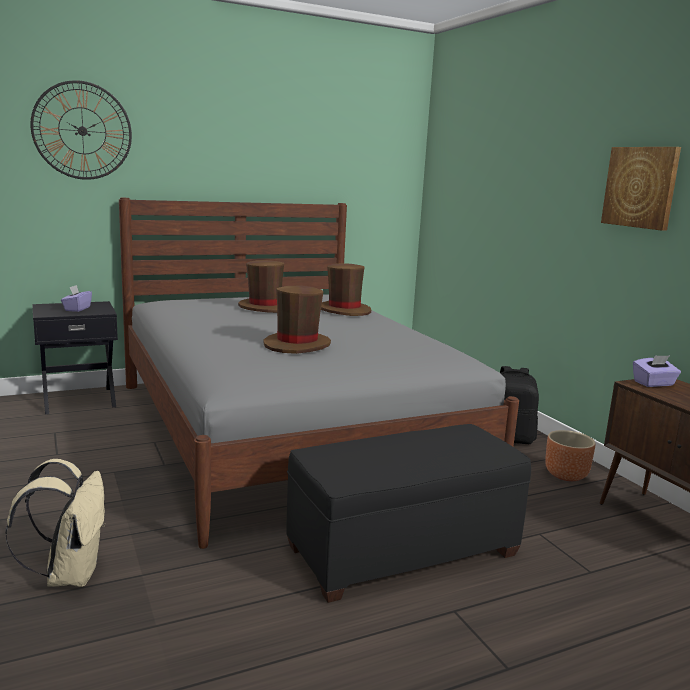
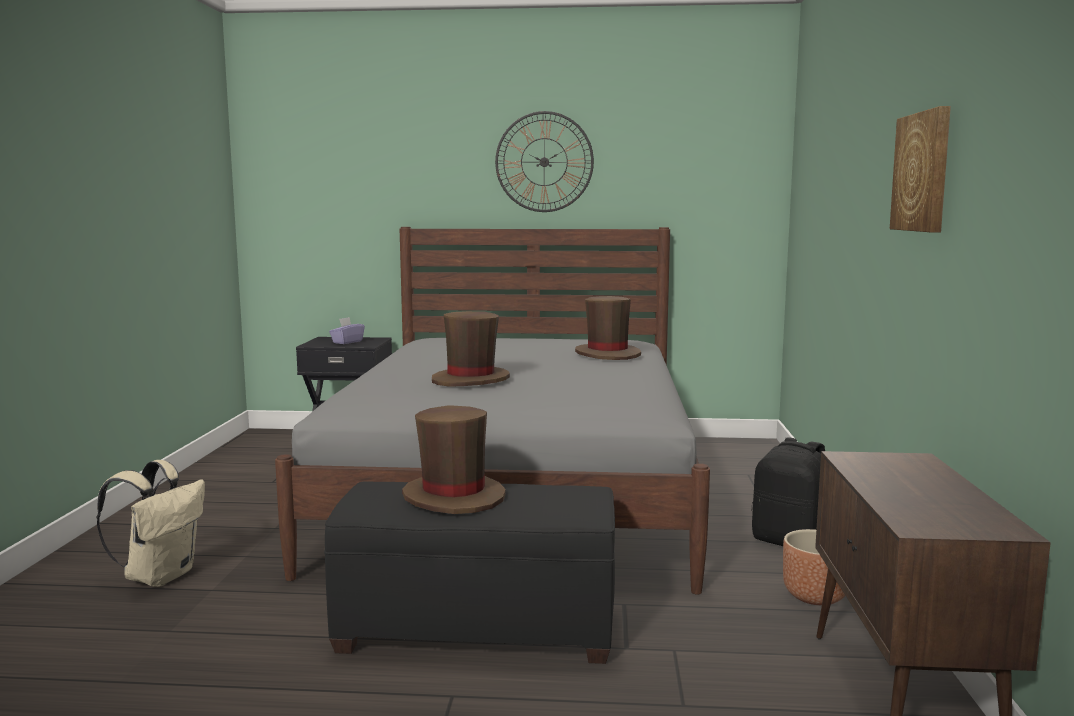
camera: 30 degrees right, 5 degrees down
wall clock [30,80,132,180] -> wall clock moved to [495,111,594,212]
brown hat [238,260,284,313] -> brown hat moved to [402,405,506,514]
purple tissue box [633,355,681,387] -> none

